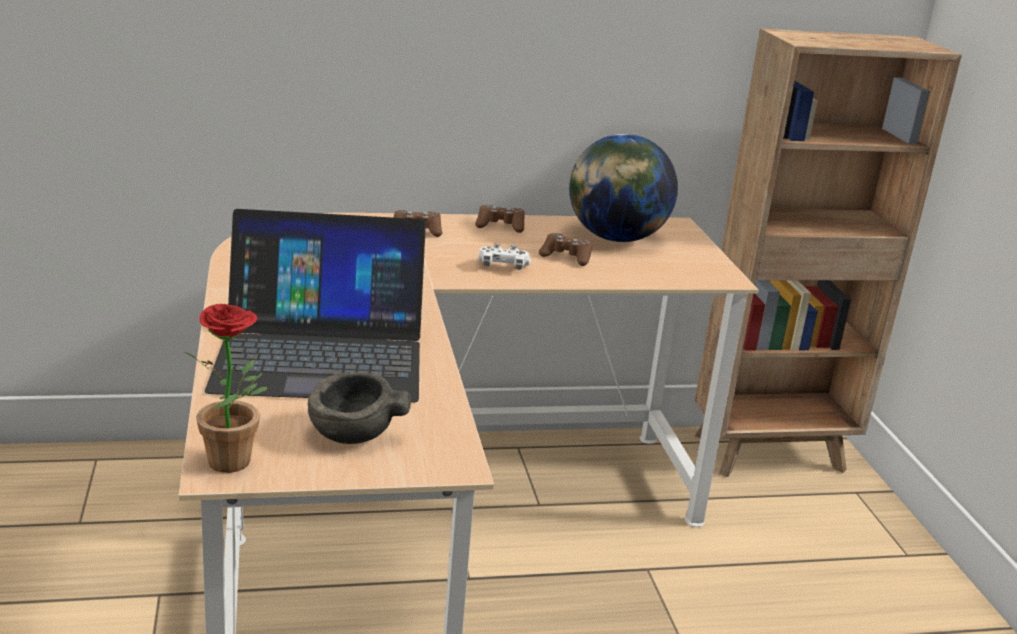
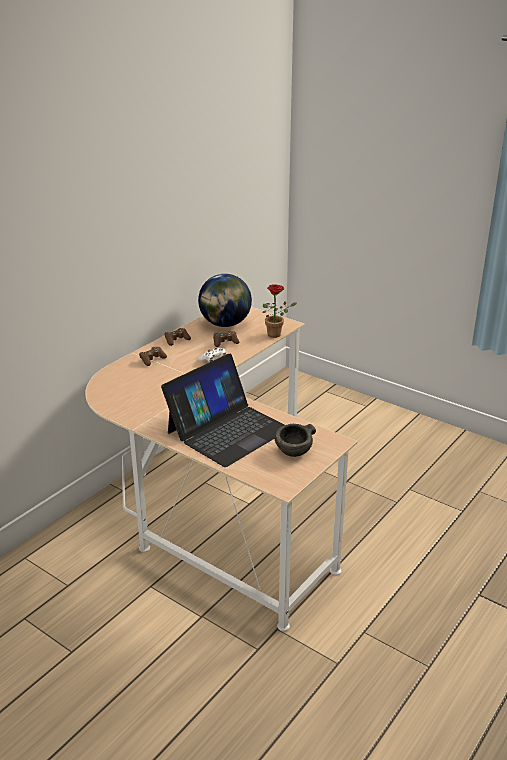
camera: 40 degrees left, 5 degrees up
potted plant [185,304,268,473] -> potted plant moved to [262,284,297,338]
brown bookcase [695,29,962,477] -> none

